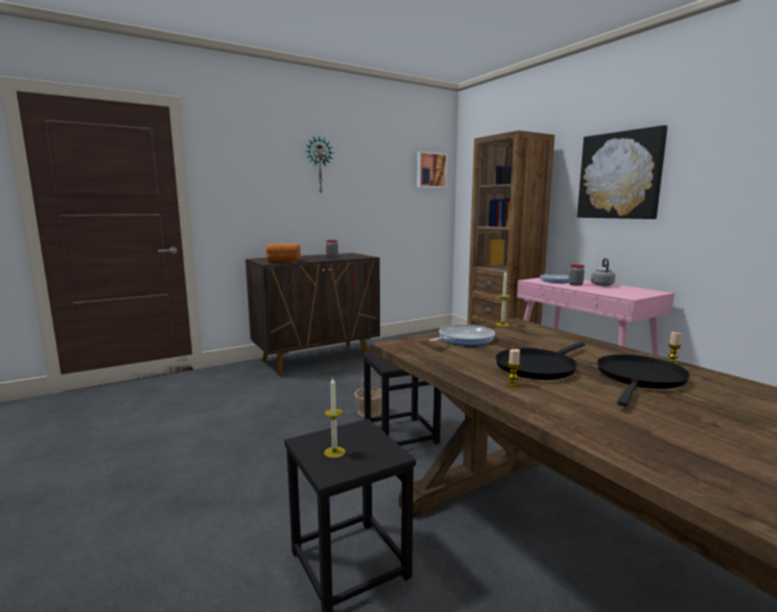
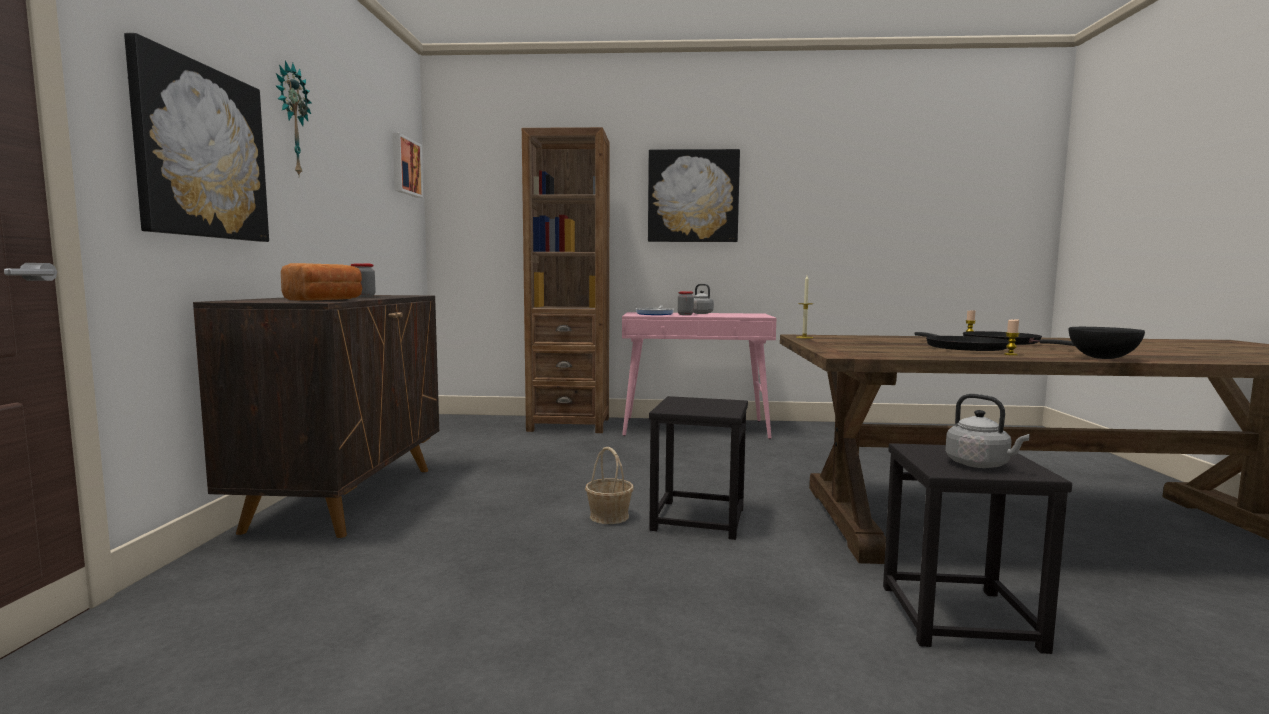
camera: 55 degrees left, 5 degrees down
candle [324,378,345,458] -> grey kettle [945,394,1030,468]
frying pan [429,324,495,346] -> none
none -> picture [124,33,269,242]
none -> black bowl [1069,327,1145,359]

